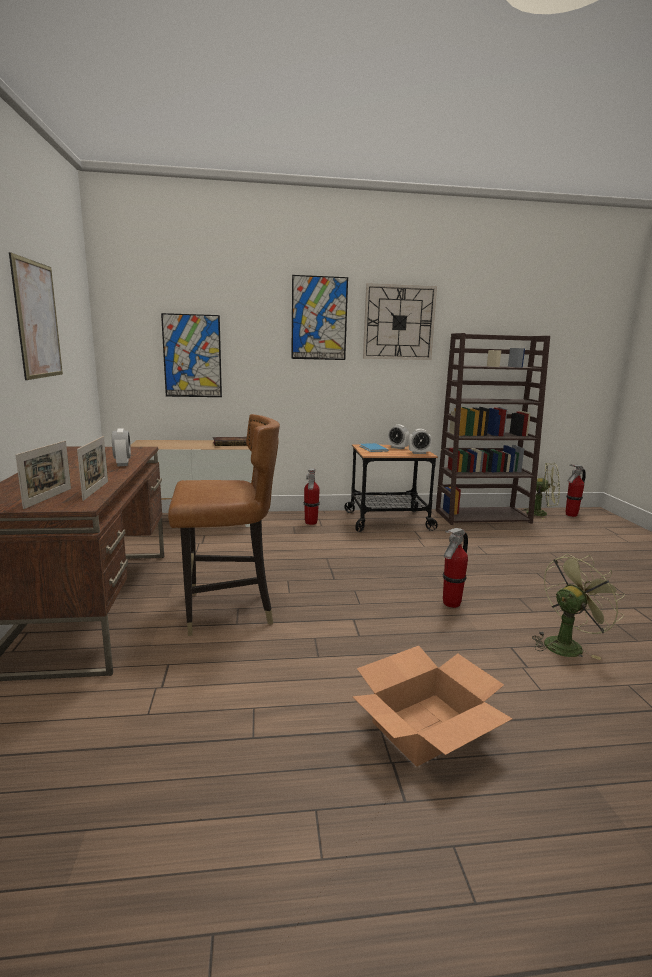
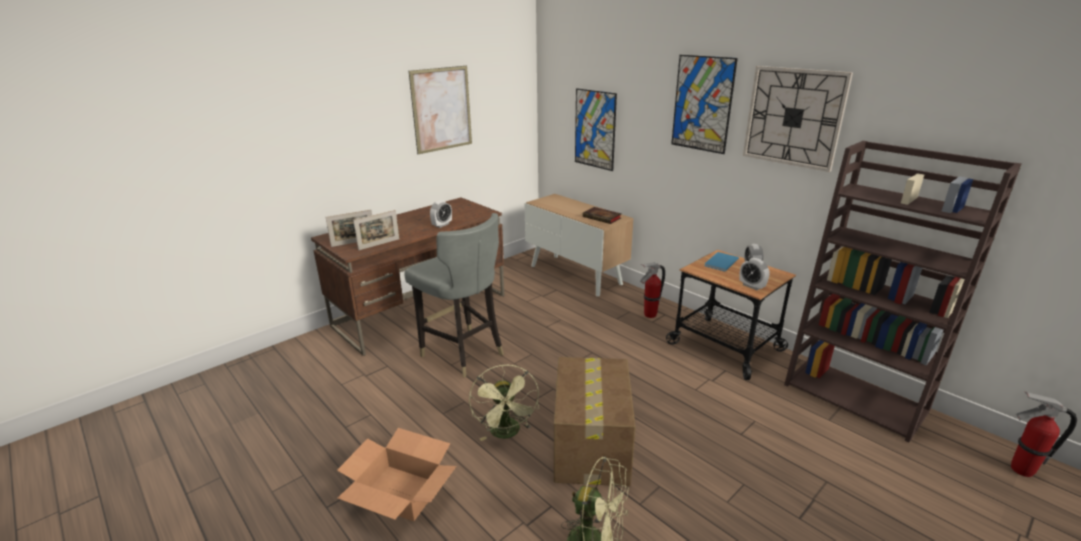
camera: 55 degrees right, 10 degrees up
brown chair [168,414,280,636] -> grey chair [404,213,504,378]
fire extinguisher [443,528,468,608] -> cardboard box [554,357,636,486]
green fan [520,463,560,519] -> green fan moved to [469,365,539,441]

